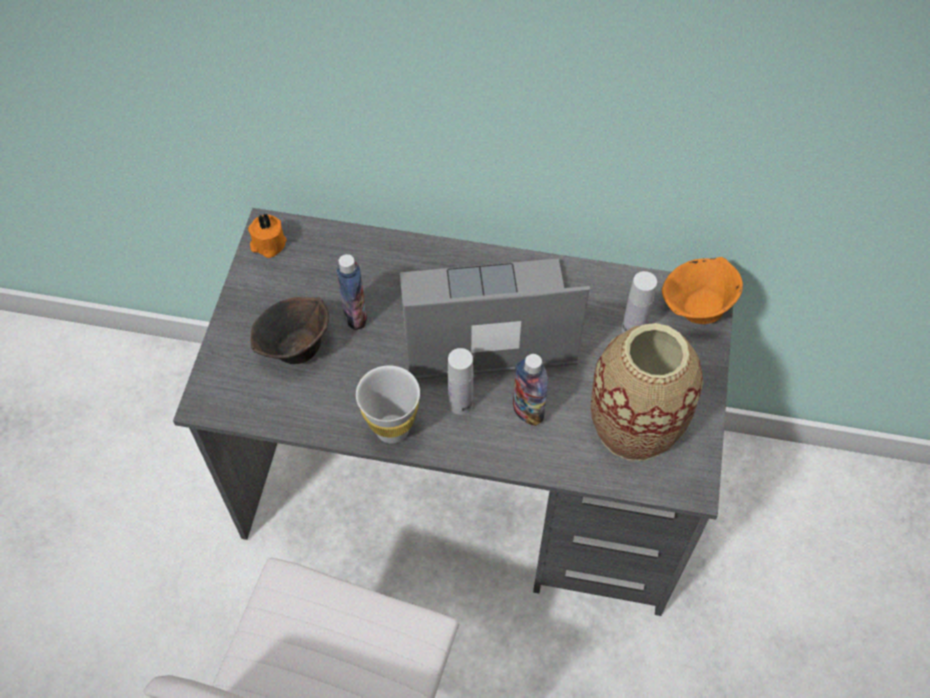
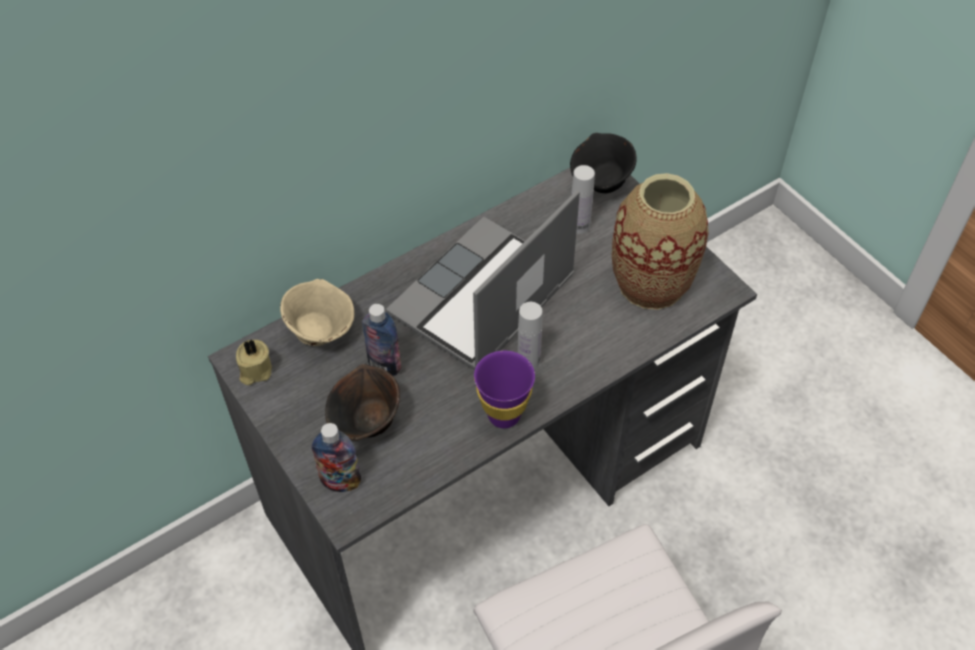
camera: 45 degrees left, 5 degrees down
orange candle [248,213,286,258] -> beige candle [236,339,272,385]
white cup [356,366,420,444] -> purple cup [474,351,535,428]
bottle [513,354,548,426] -> bottle moved to [311,423,361,492]
orange bowl [662,257,743,324] -> black bowl [570,133,636,193]
none -> beige bowl [280,279,354,346]

